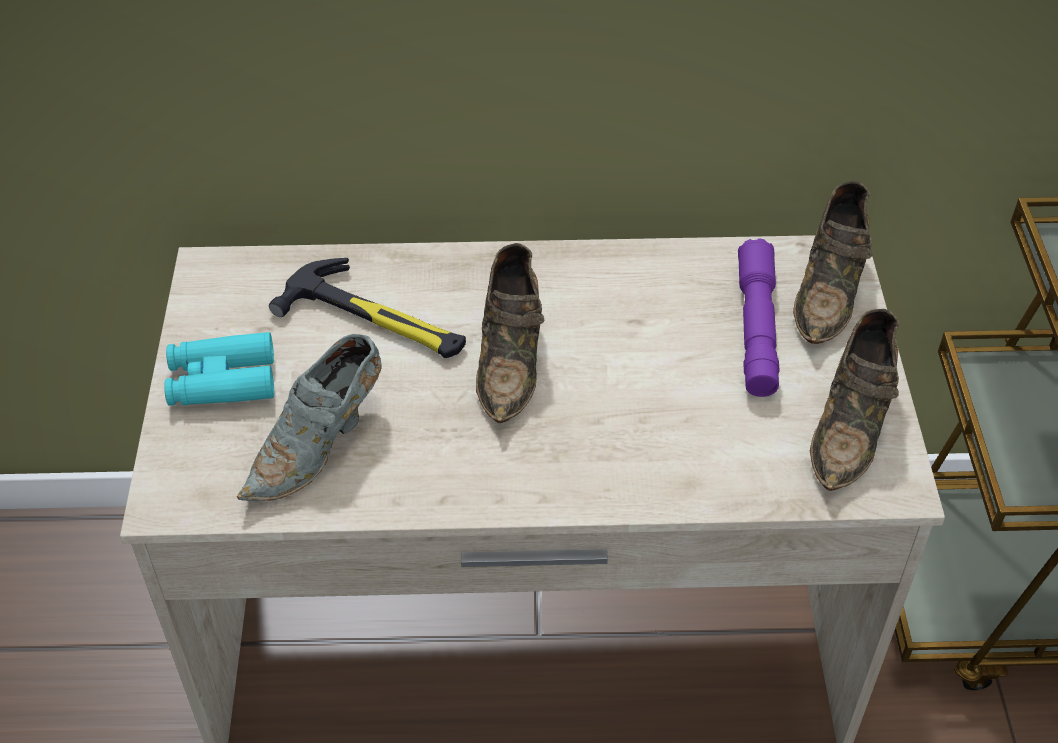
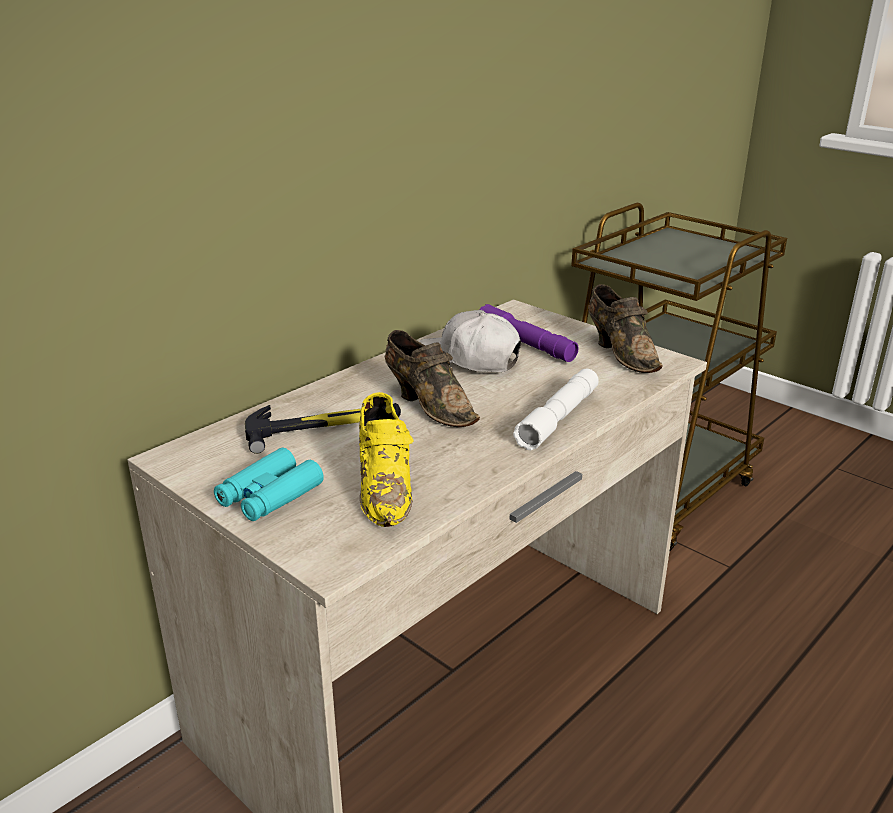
camera: 45 degrees left, 20 degrees down
grey shoe [237,334,382,501] -> yellow shoe [359,392,413,527]
brown shoe [793,181,872,344] -> none
none -> white cap [419,310,521,372]
none -> white flashlight [513,369,599,450]

